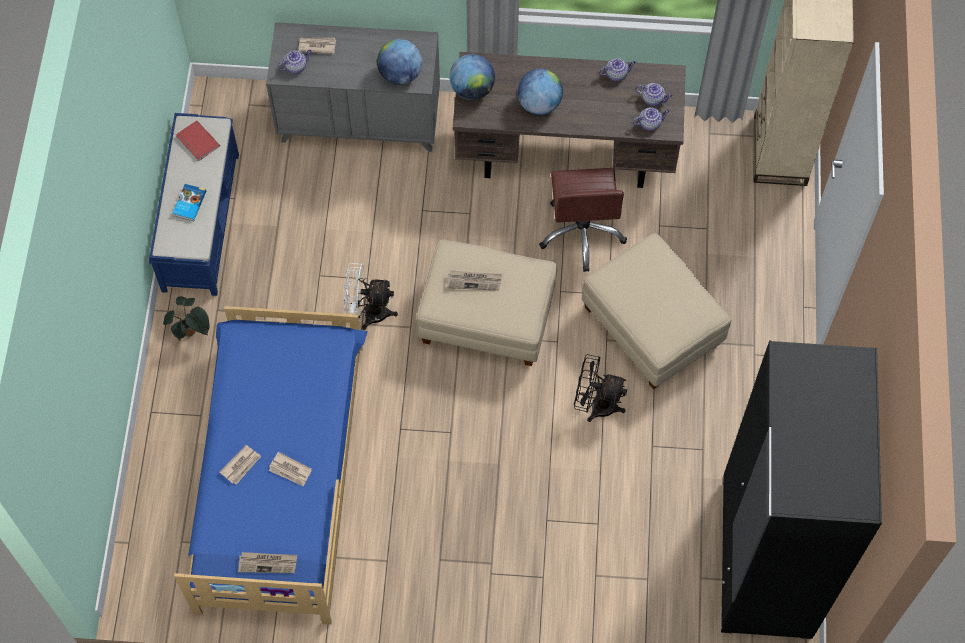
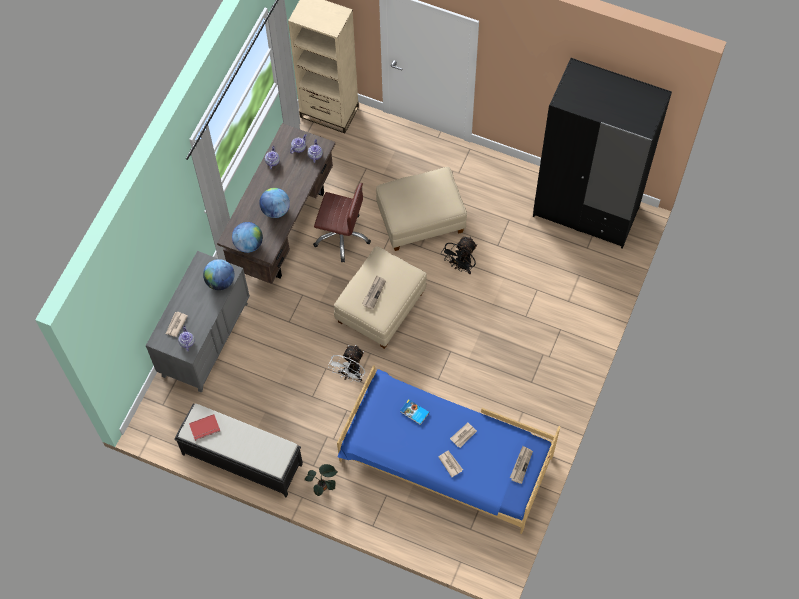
camera: 70 degrees left, 0 degrees up
blue bench [149,113,239,296] -> black bench [174,404,303,498]
book [172,184,206,221] -> book moved to [400,399,429,425]

